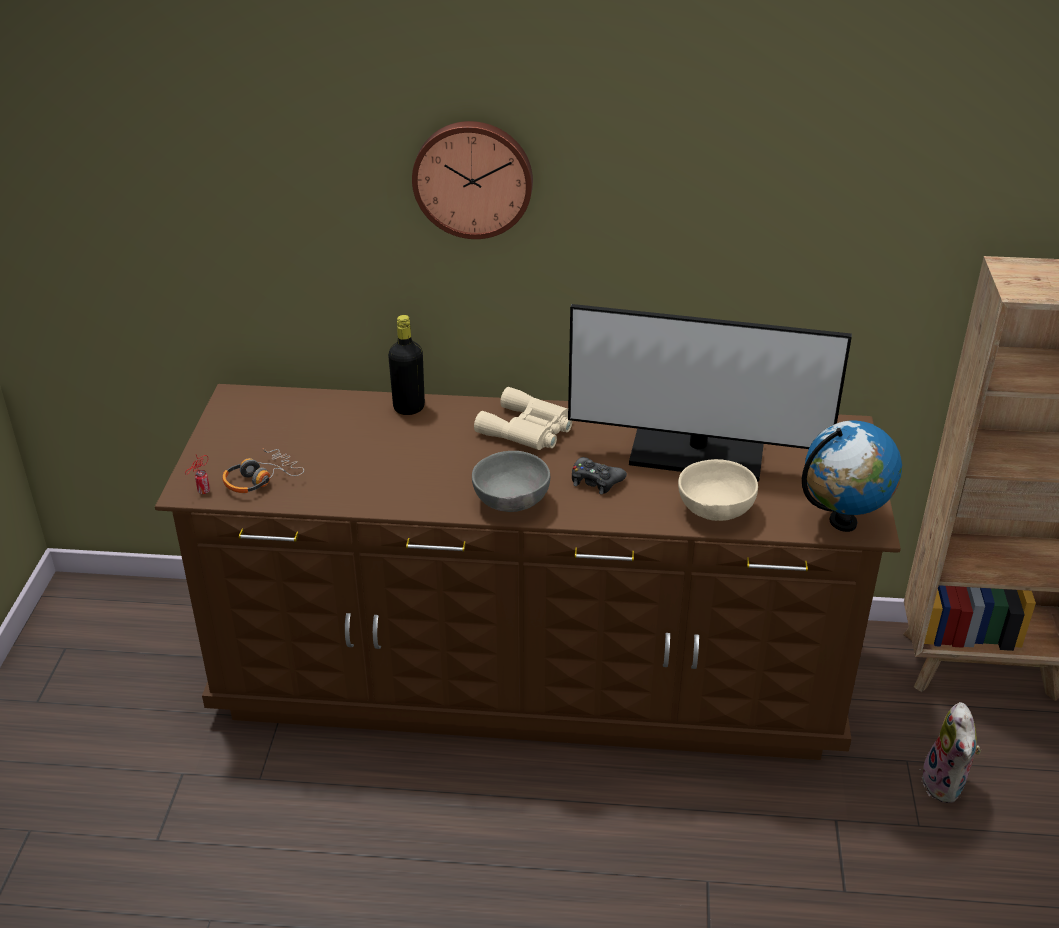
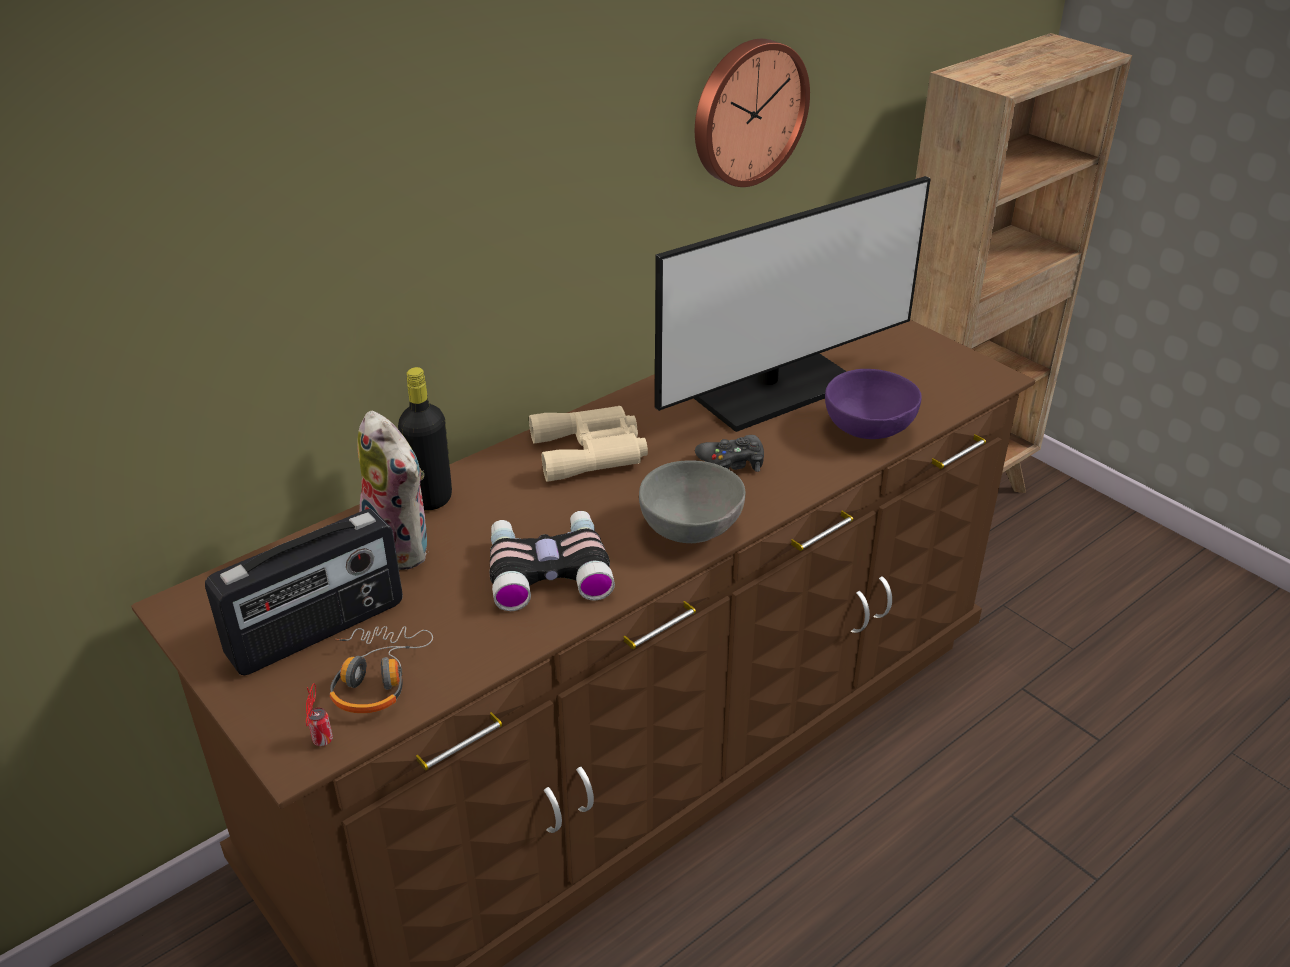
camera: 45 degrees left, 0 degrees up
wall clock [412,121,533,239] -> wall clock moved to [695,39,810,187]
beige bowl [678,459,758,521] -> purple bowl [825,369,922,439]
globe [802,420,902,532] -> none
plush toy [921,702,981,803] -> plush toy moved to [357,411,427,570]
none -> radio [205,509,403,676]
none -> binoculars [489,511,615,611]

